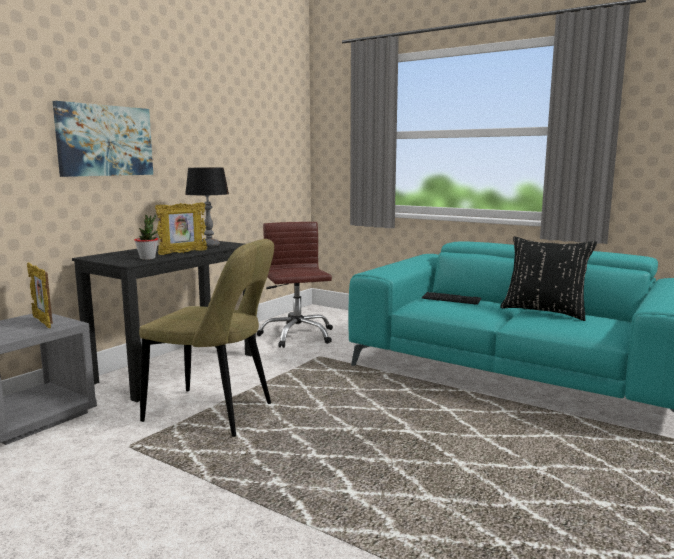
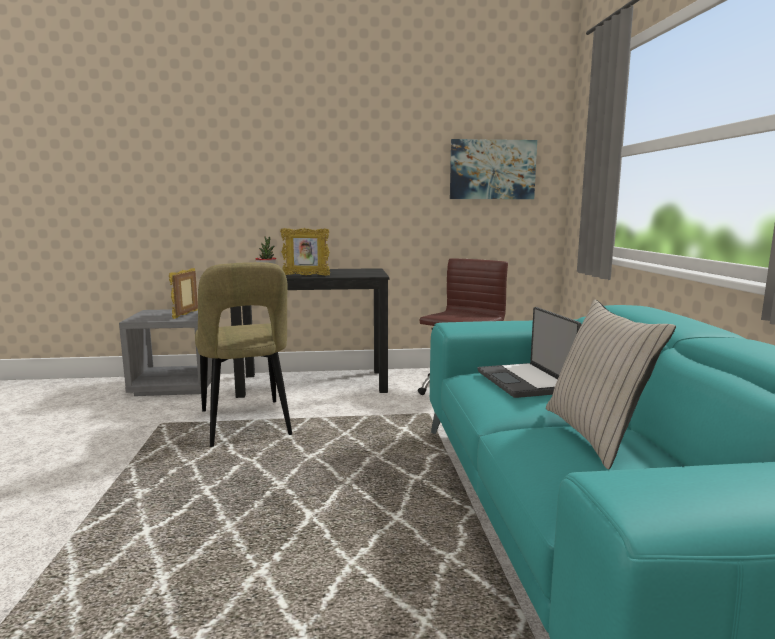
camera: 50 degrees right, 0 degrees up
picture [53,101,153,177] -> picture moved to [450,139,537,199]
table lamp [185,168,229,247] -> none
keyboard [422,292,482,305] -> laptop [478,307,581,398]
black pillow [500,236,597,321] -> beige pillow [546,300,676,469]

